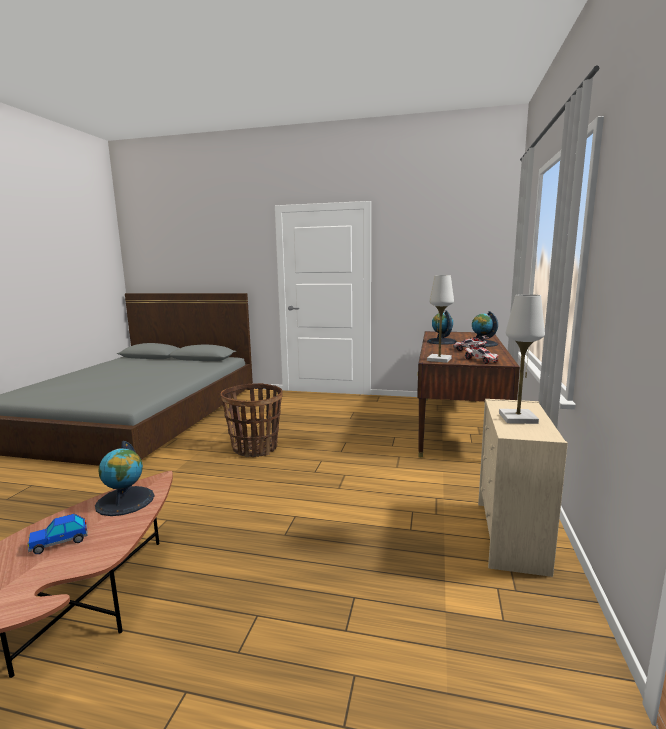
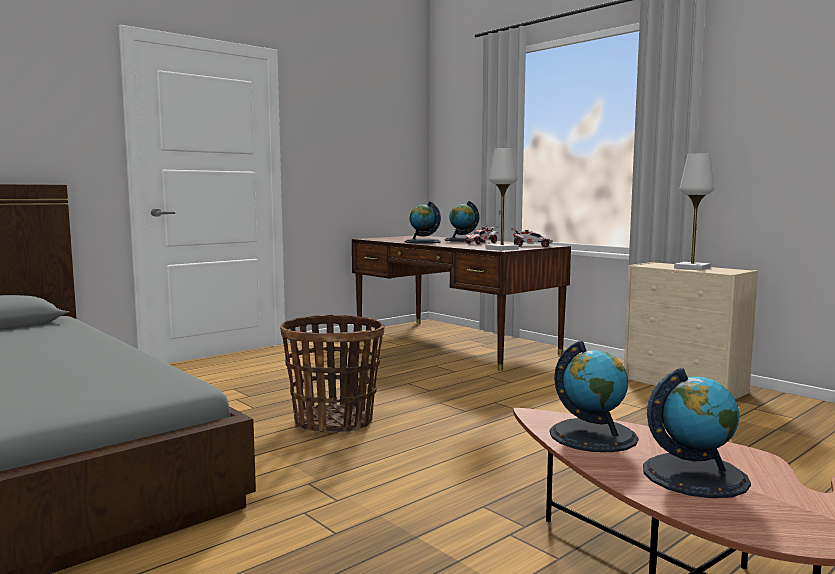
camera: 55 degrees left, 5 degrees down
toy car [28,514,87,554] -> globe [643,368,751,498]

